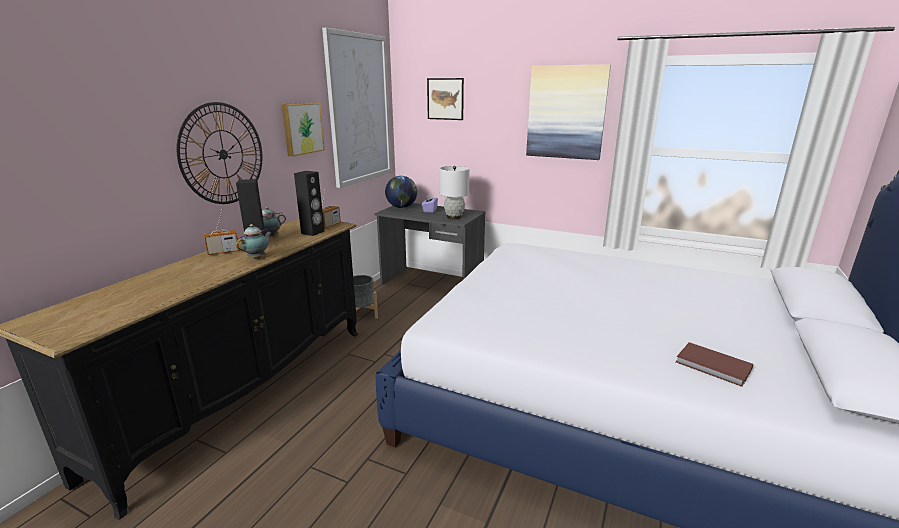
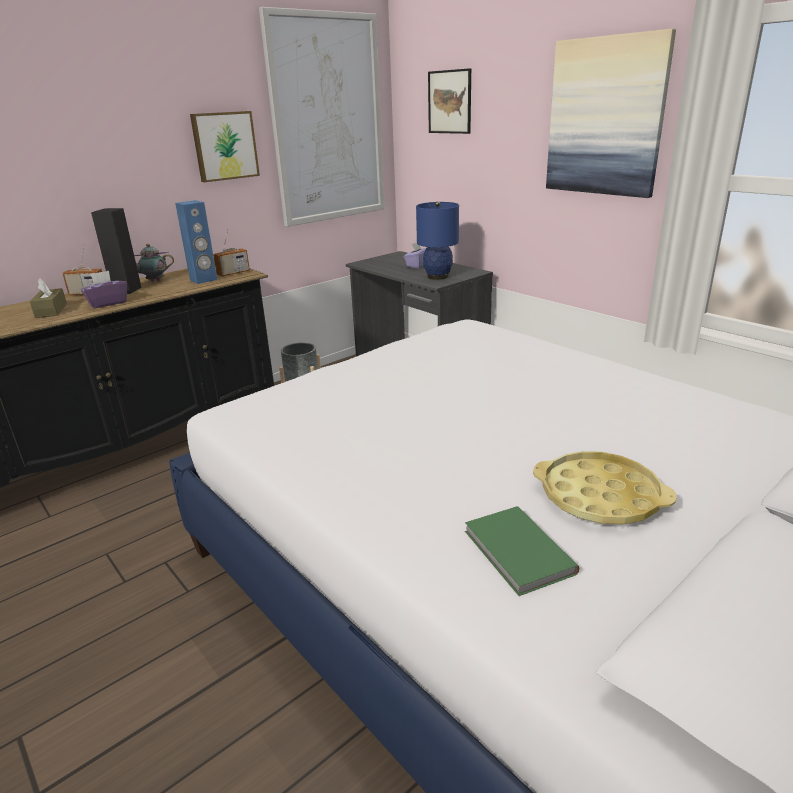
camera: 25 degrees right, 5 degrees up
wall clock [177,102,263,204] -> none
teapot [236,224,272,259] -> purple tissue box [81,271,127,308]
black speaker [294,171,324,236] -> blue speaker [175,200,217,284]
globe [385,176,417,208] -> none
white table lamp [440,166,470,219] -> blue table lamp [416,201,459,280]
brown book [676,342,754,387] -> green book [465,506,579,596]
none -> brown tissue box [30,278,67,318]
none -> yellow tray [533,451,677,525]

